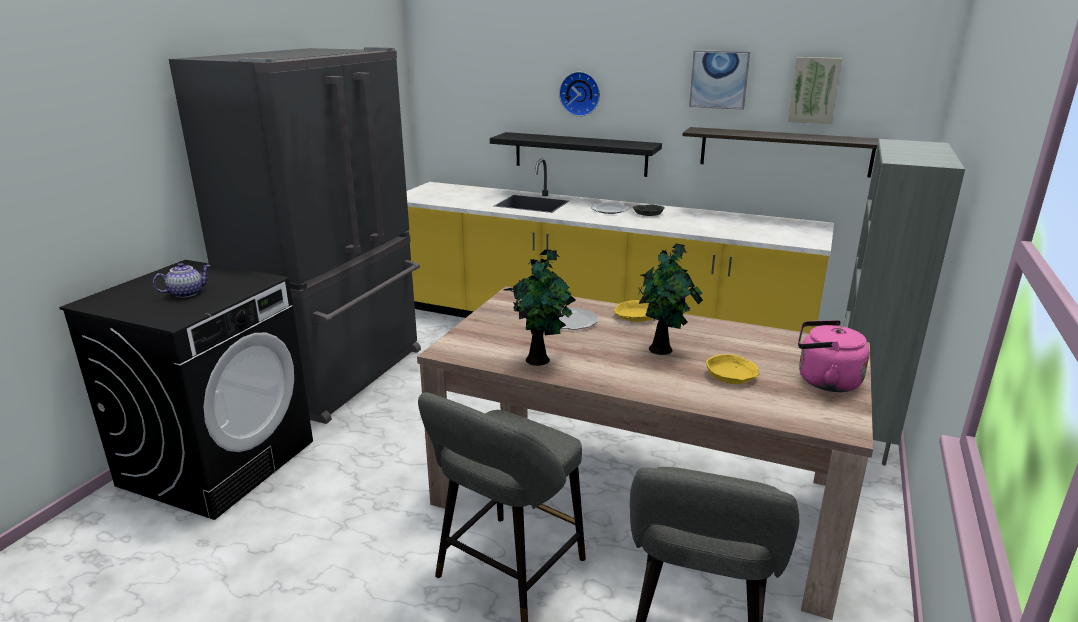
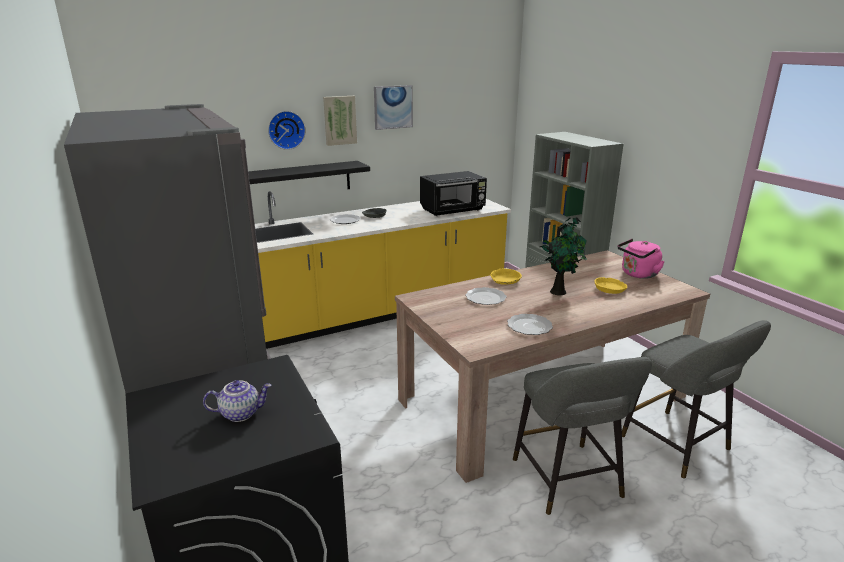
camera: 50 degrees left, 0 degrees up
teapot [153,263,211,298] -> teapot turned 75 degrees clockwise [203,380,272,422]
potted plant [504,250,576,366] -> plate [507,314,553,335]
shelf [683,127,894,178] -> none
picture [788,57,842,124] -> picture moved to [323,96,357,146]
none -> black microwave [420,171,487,216]

